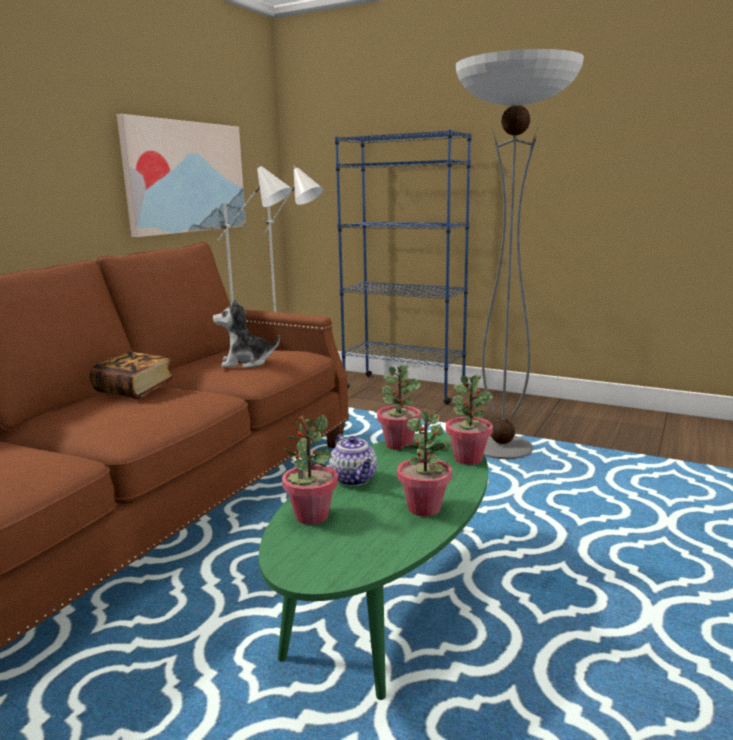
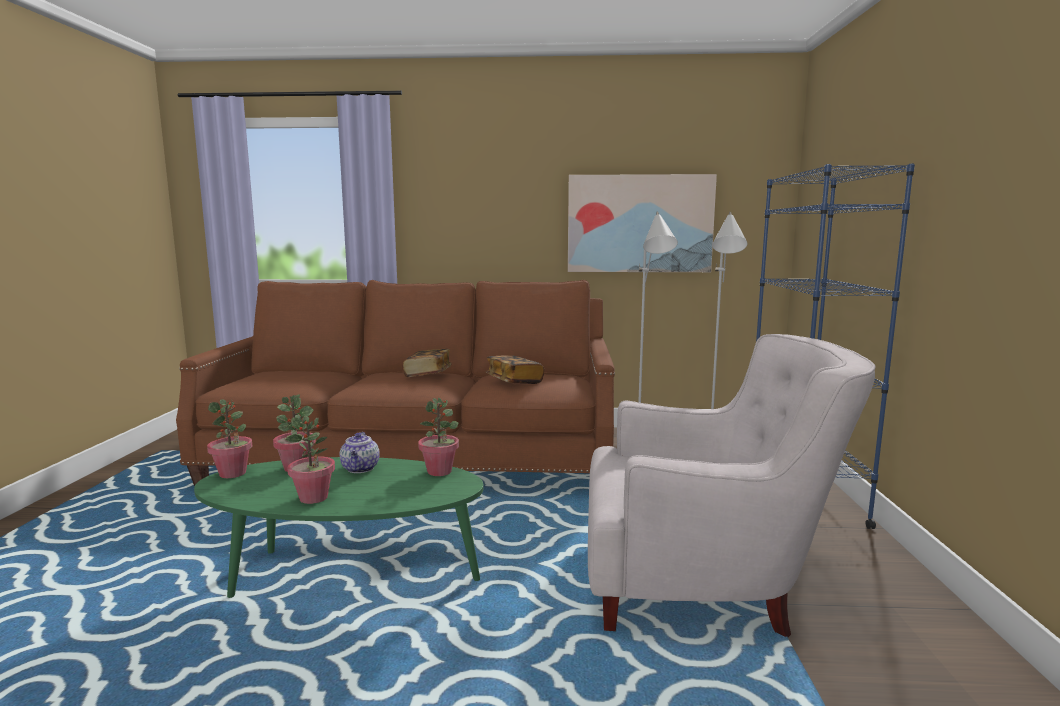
camera: 65 degrees right, 5 degrees down
plush toy [213,298,280,368] -> book [486,355,544,384]
teapot [329,434,377,486] -> teapot turned 45 degrees counterclockwise [340,432,380,473]
potted plant [446,375,493,465] -> potted plant moved to [207,399,253,478]
floor lamp [456,49,584,459] -> white armchair [588,334,876,637]

